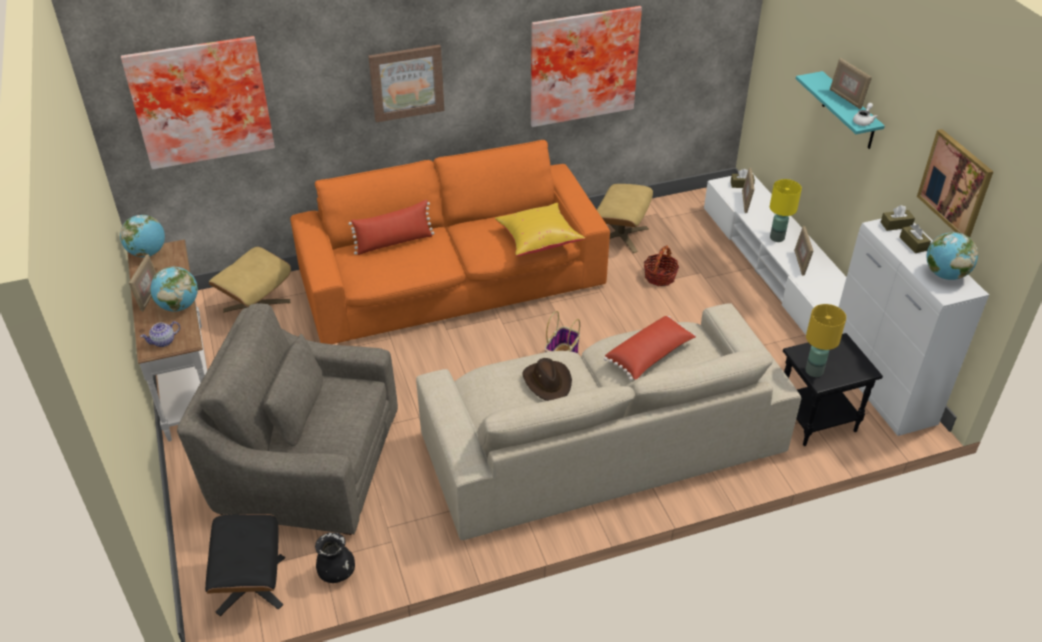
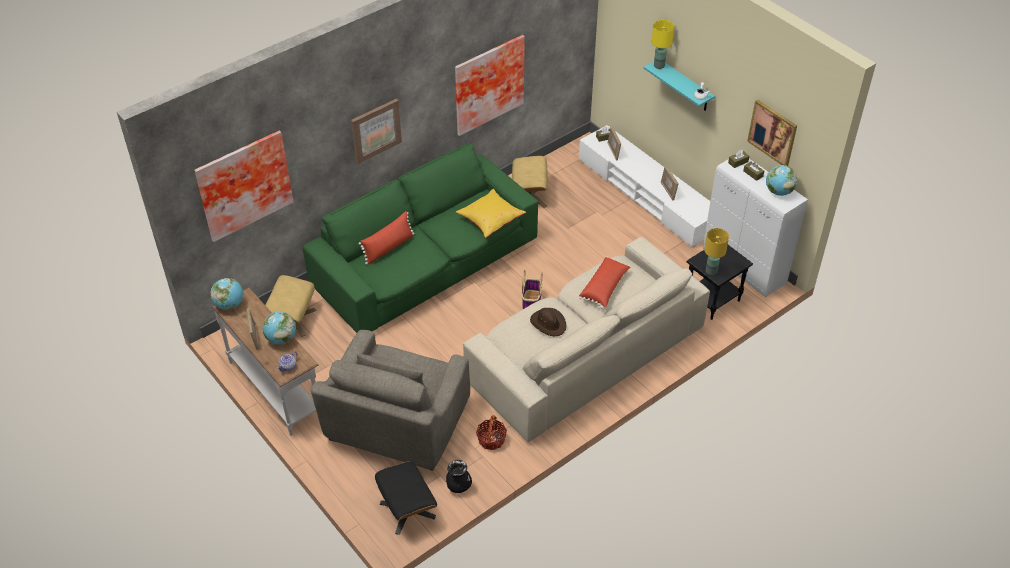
camera: 20 degrees left, 5 degrees up
grey armchair [177,303,398,535] -> grey armchair turned 60 degrees counterclockwise [311,330,470,471]
orange sofa [290,140,610,344] -> green sofa [303,143,538,333]
basket [644,246,679,286] -> basket moved to [476,415,507,450]
yellow table lamp [770,179,802,242] -> yellow table lamp moved to [652,20,674,69]
picture frame [830,58,872,109] -> none

